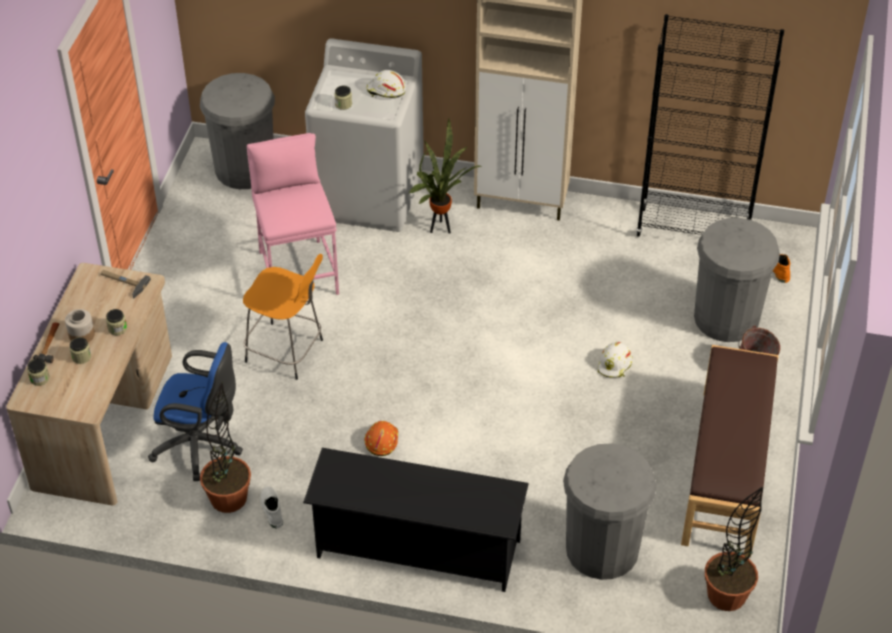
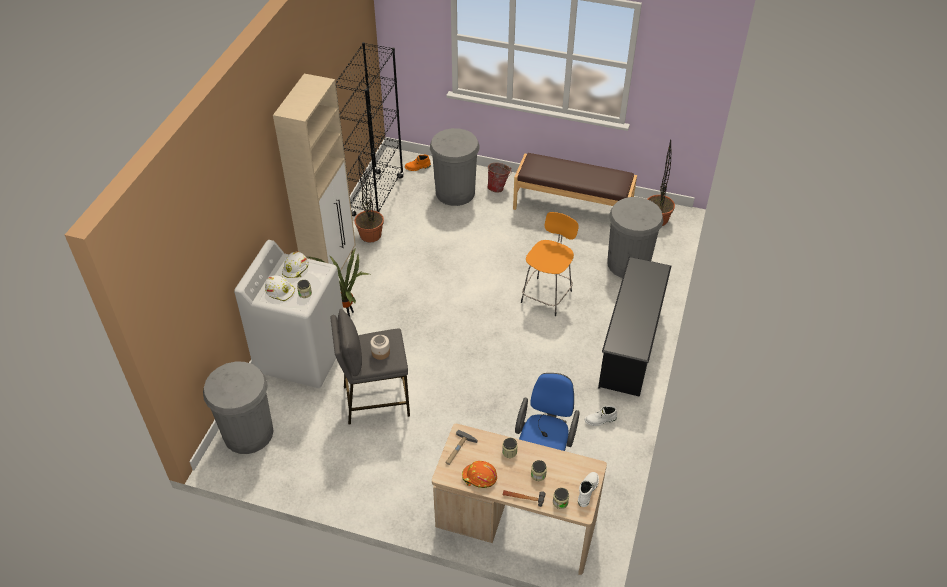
camera: 85 degrees left, 0 degrees up
jar [65,309,95,342] -> jar moved to [370,335,390,360]
potted plant [200,382,251,513] -> potted plant moved to [354,156,384,243]
orange stool [243,254,323,380] -> orange stool moved to [521,212,579,316]
pink stool [247,133,339,295] -> grey stool [330,309,410,425]
orange hard hat [364,421,398,456] -> orange hard hat moved to [462,461,497,488]
white hard hat [598,342,632,377] -> white hard hat moved to [265,275,295,301]
none -> white boot [578,472,599,507]

